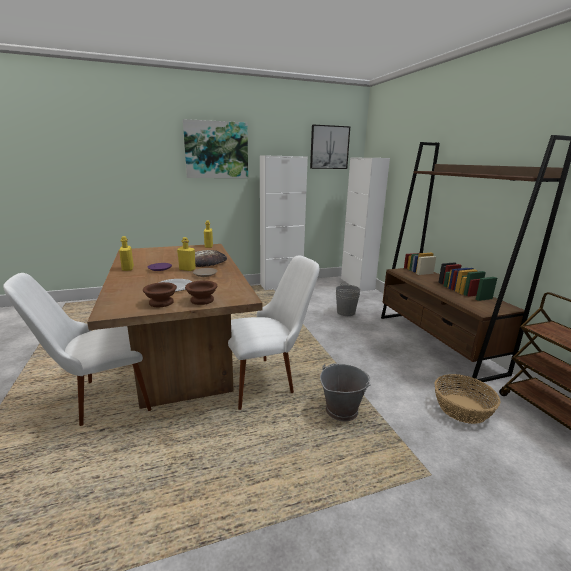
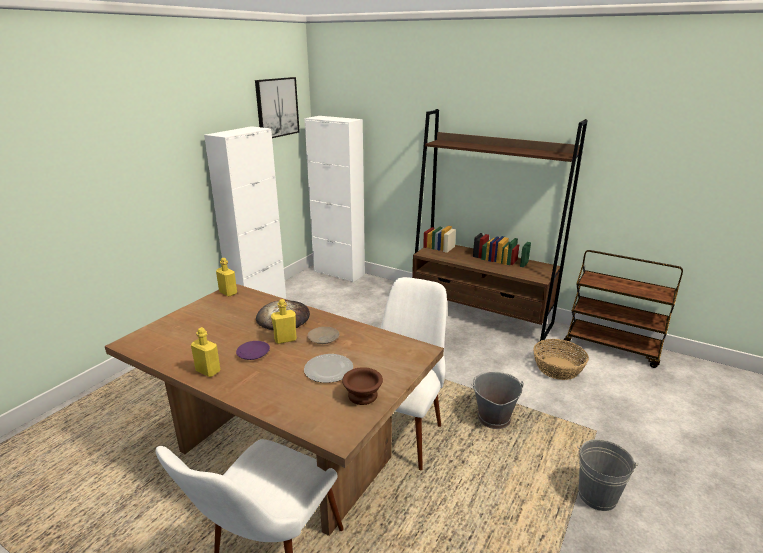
camera: 40 degrees left, 5 degrees up
picture [183,119,248,178] -> none
brown bowl [185,280,217,305] -> none
grey bucket [336,283,361,316] -> grey bucket moved to [577,439,639,511]

